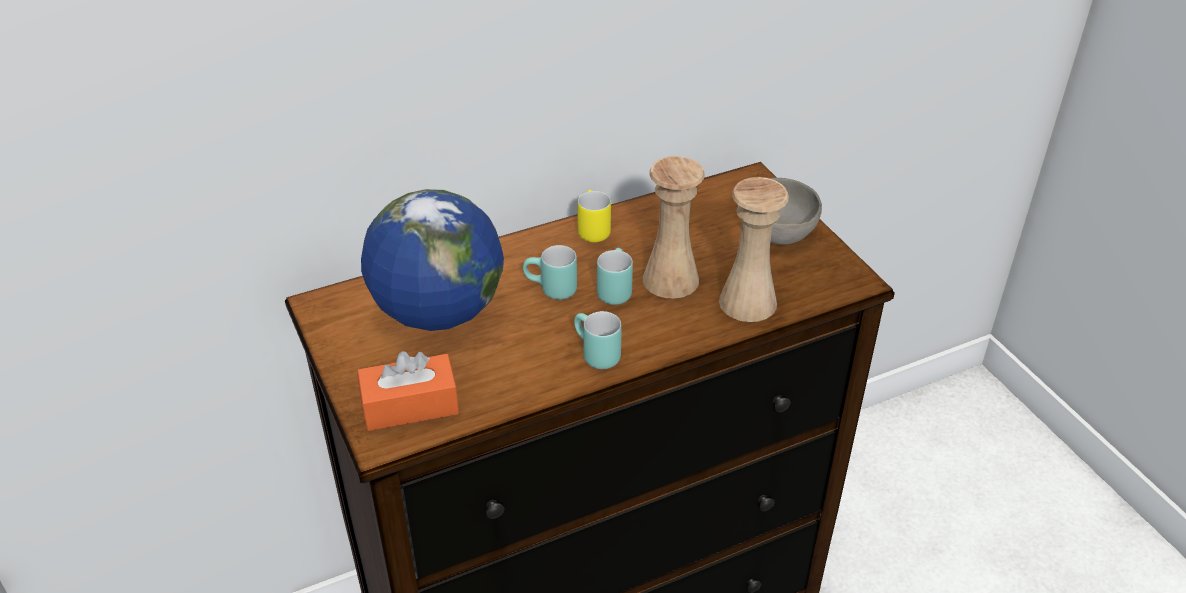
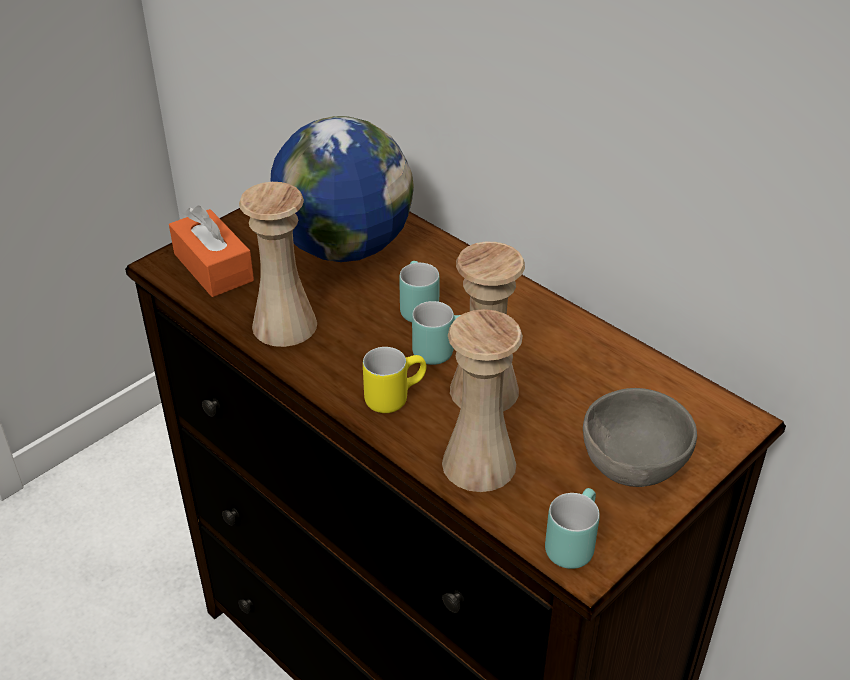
camera: 70 degrees right, 0 degrees up
turquoise mug [574,311,622,369] -> turquoise mug moved to [545,488,600,569]
yellow mug [577,190,611,242] -> yellow mug moved to [363,347,427,413]
none -> beige vase [239,182,317,347]

